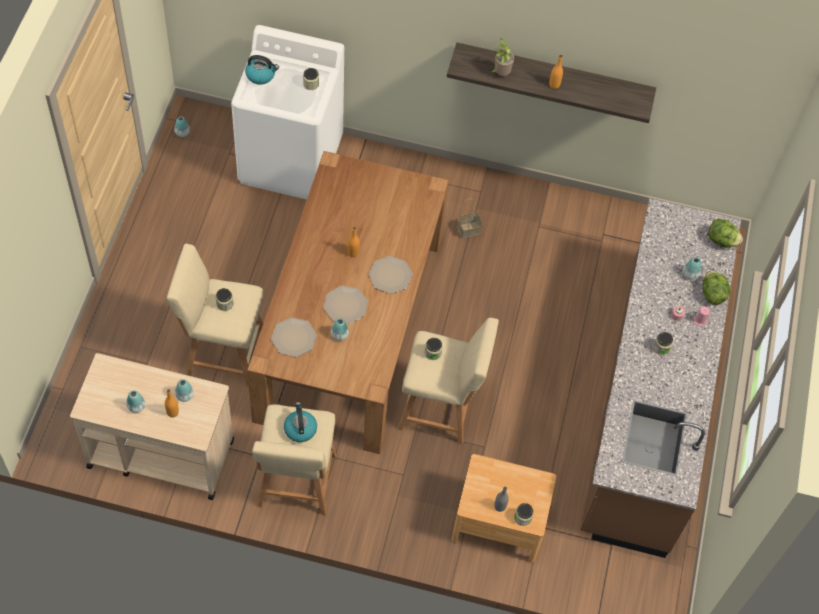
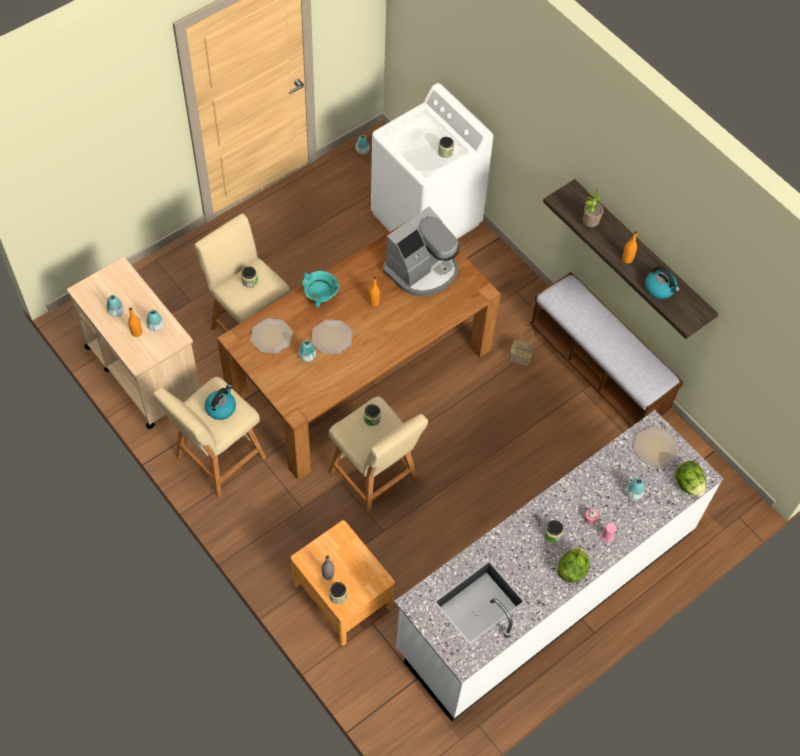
camera: 40 degrees right, 0 degrees up
kettle [245,55,279,84] -> kettle moved to [645,266,680,299]
plate [369,256,413,294] -> plate moved to [634,427,678,467]
brown counter [581,198,741,558] -> white counter [394,410,724,721]
lettuce [703,271,730,305] -> lettuce moved to [557,546,590,583]
none -> turquoise cooking pot [302,271,339,307]
none -> coffee machine [383,207,459,297]
none -> bench [530,272,684,427]

